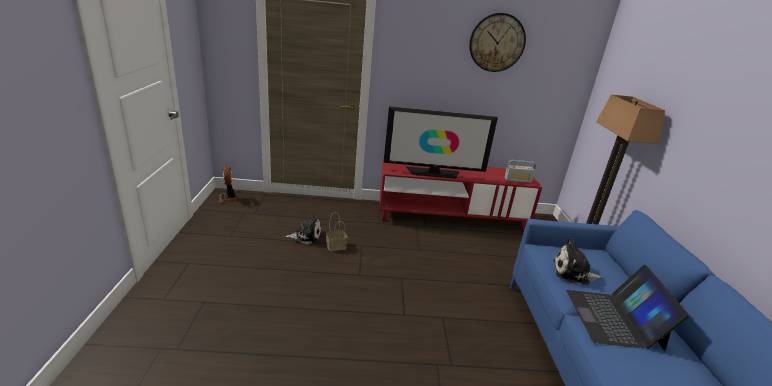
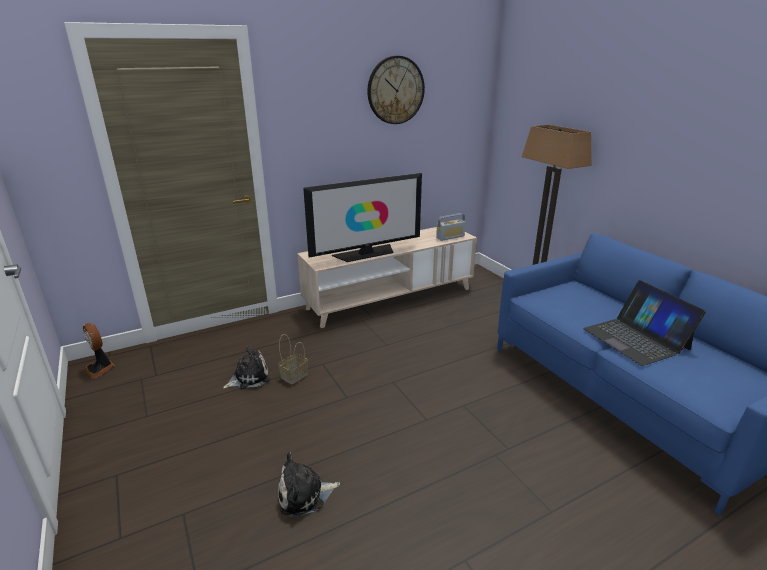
camera: 25 degrees left, 0 degrees up
red tv stand [380,158,542,232] -> beige tv stand [297,227,477,328]
plush toy [553,238,602,285] -> plush toy moved to [278,452,340,517]

